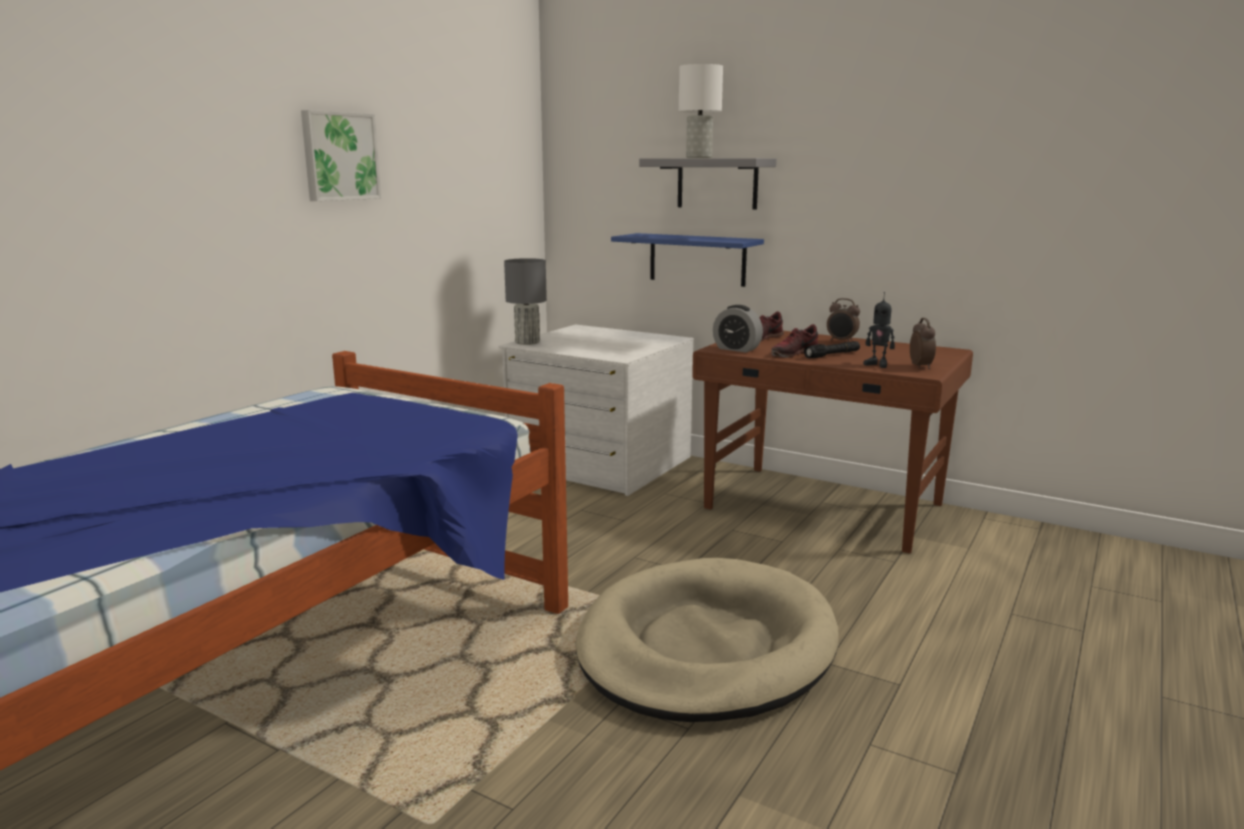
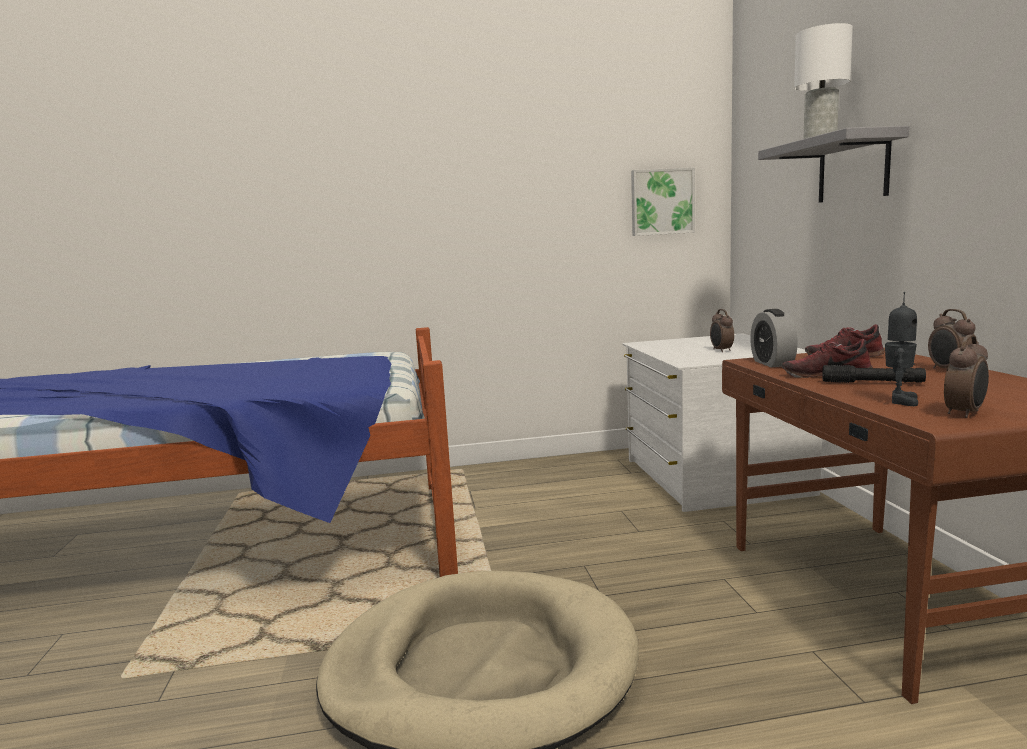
camera: 50 degrees right, 5 degrees down
picture [301,110,381,201] -> picture moved to [631,167,695,236]
grey table lamp [504,258,547,345] -> none
blue shelf [611,233,764,287] -> none
toy robot [863,292,895,368] -> toy robot turned 150 degrees counterclockwise [885,292,918,406]
none -> alarm clock [710,309,734,352]

